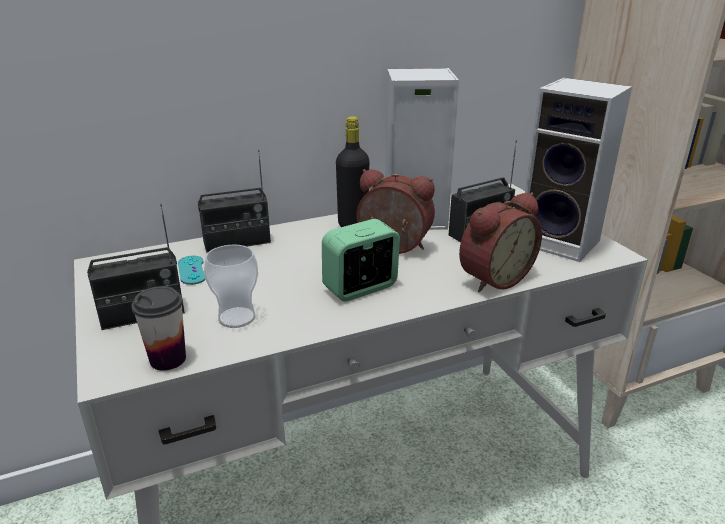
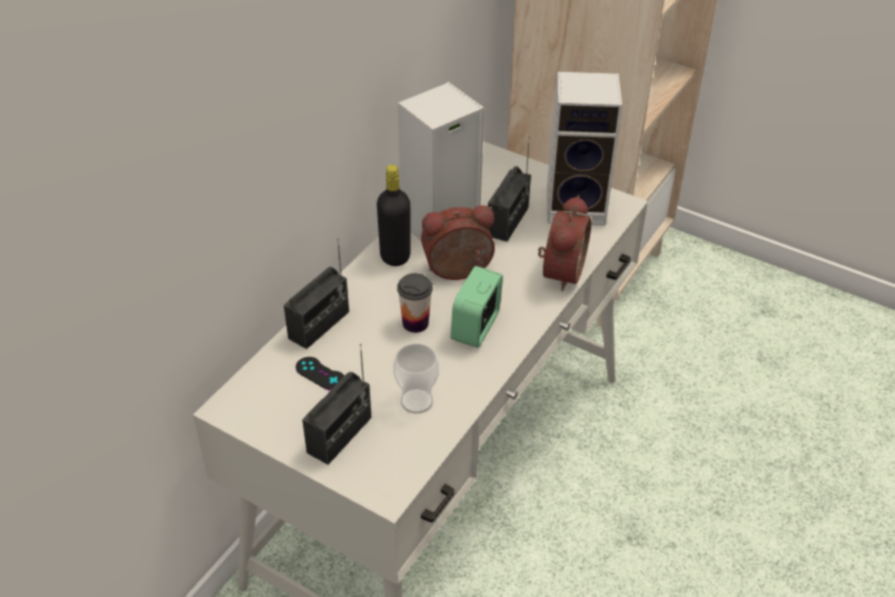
camera: 35 degrees left, 15 degrees up
cup [131,286,186,371] -> cup moved to [397,273,433,333]
turquoise game controller [178,256,205,285] -> black game controller [296,357,344,390]

